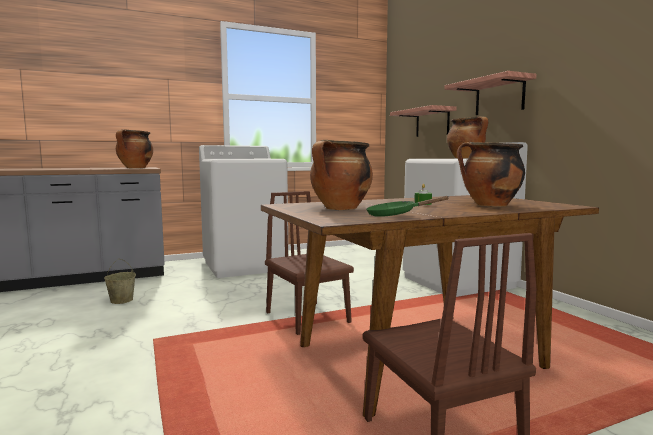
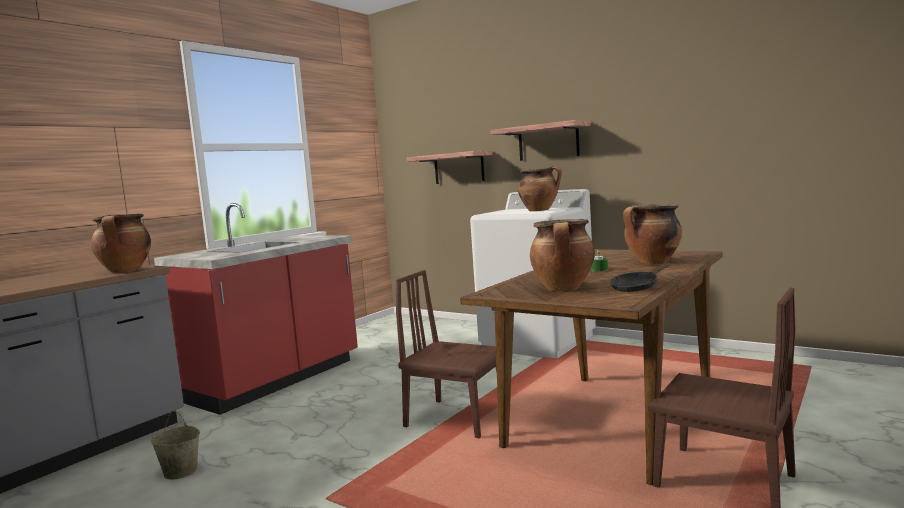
camera: 30 degrees left, 0 degrees up
white washing machine [199,145,288,278] -> red counter [154,203,358,415]
green frying pan [366,196,450,217] -> black frying pan [610,262,670,292]

